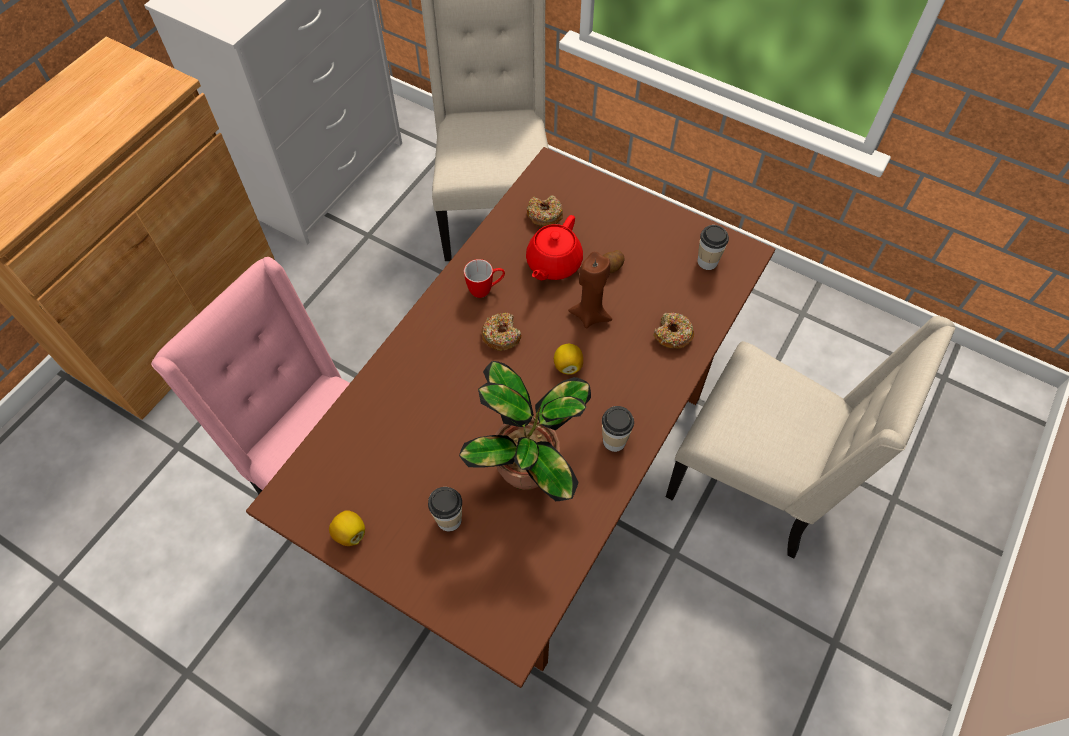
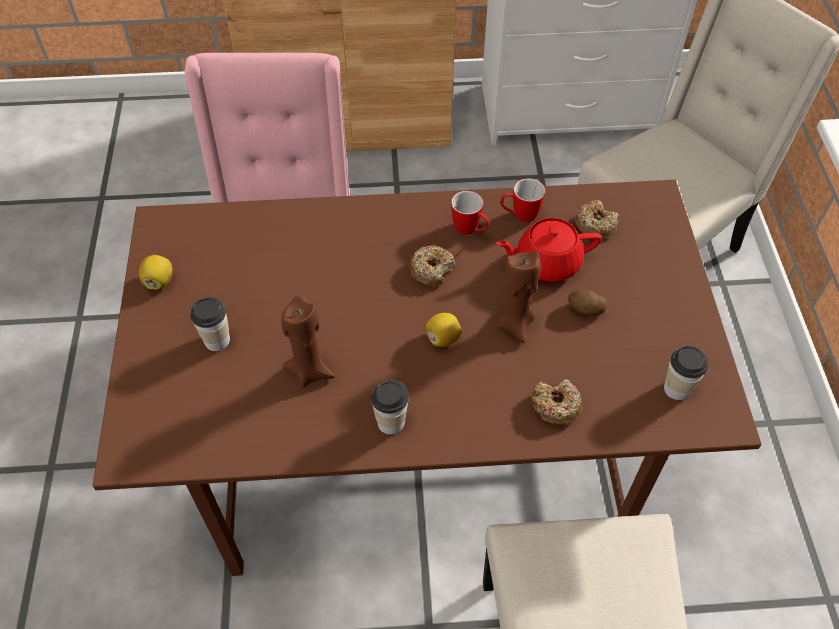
camera: 55 degrees right, 5 degrees down
potted plant [459,361,591,501] -> brown candle [281,295,335,388]
none -> mug [500,178,545,222]

